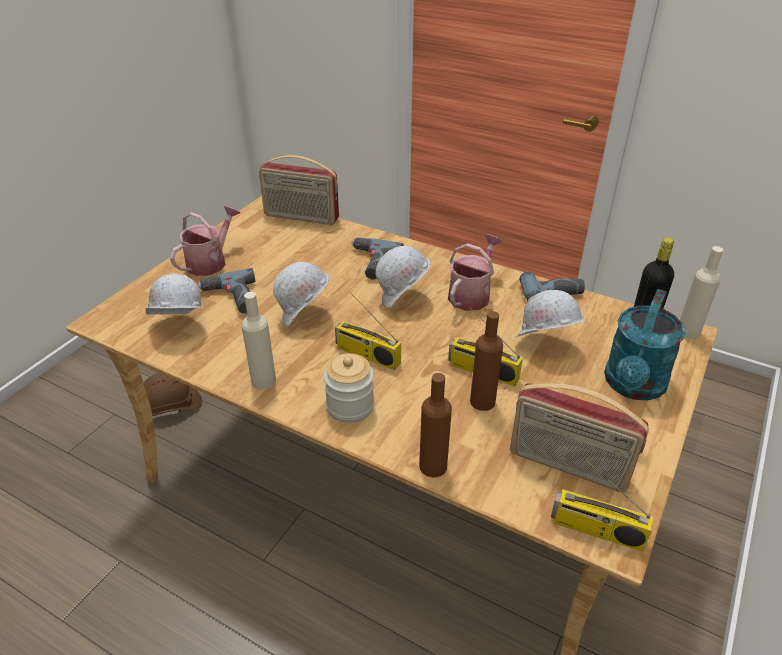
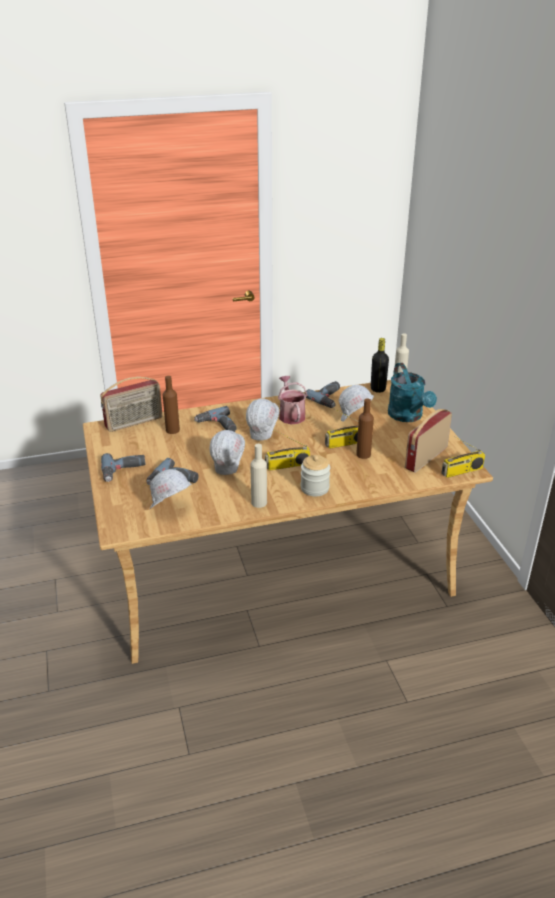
camera: 45 degrees left, 5 degrees down
brown hard hat [144,373,202,419] -> none
watering can [170,205,240,276] -> power drill [101,453,146,482]
brown bottle [419,373,452,478] -> brown bottle moved to [163,376,180,434]
radio [510,383,649,492] -> radio turned 150 degrees clockwise [405,409,452,473]

